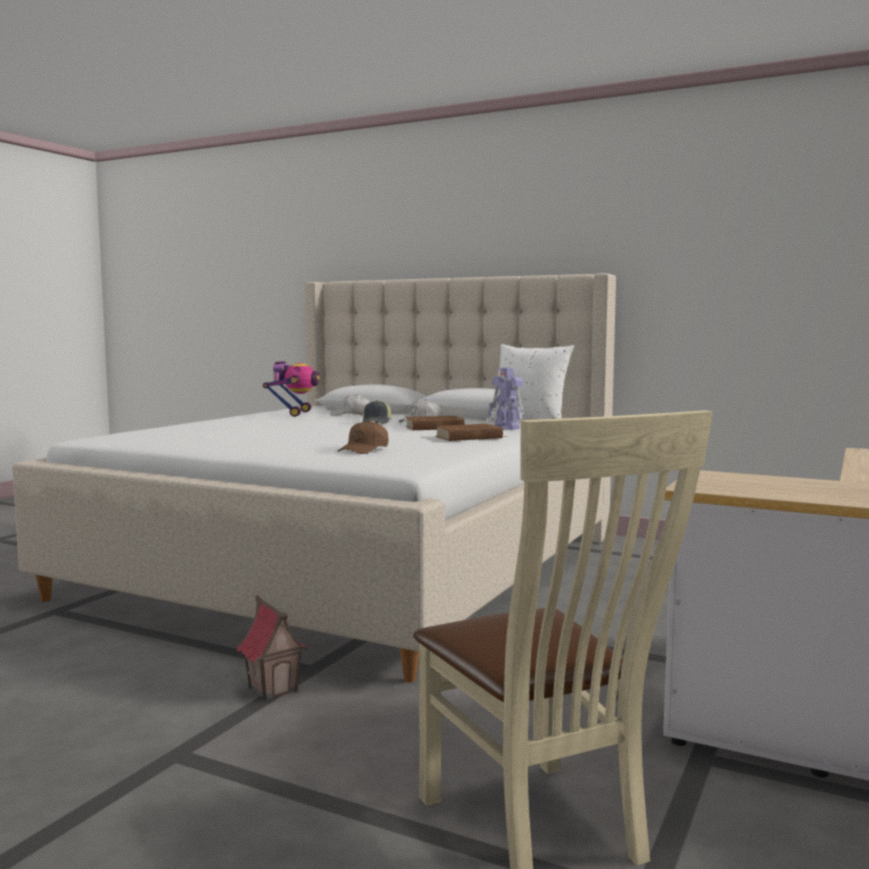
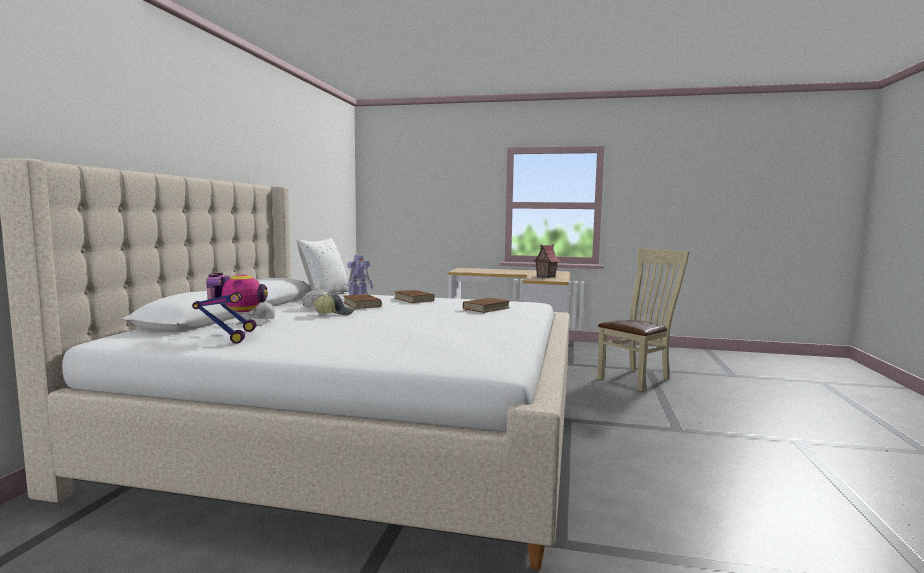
camera: 105 degrees left, 0 degrees up
toy house [237,595,308,700] -> toy house moved to [533,244,560,278]
toy robot [263,361,320,417] -> toy robot turned 90 degrees clockwise [192,272,268,344]
brown cap [338,420,388,454] -> brown book [463,297,510,313]

